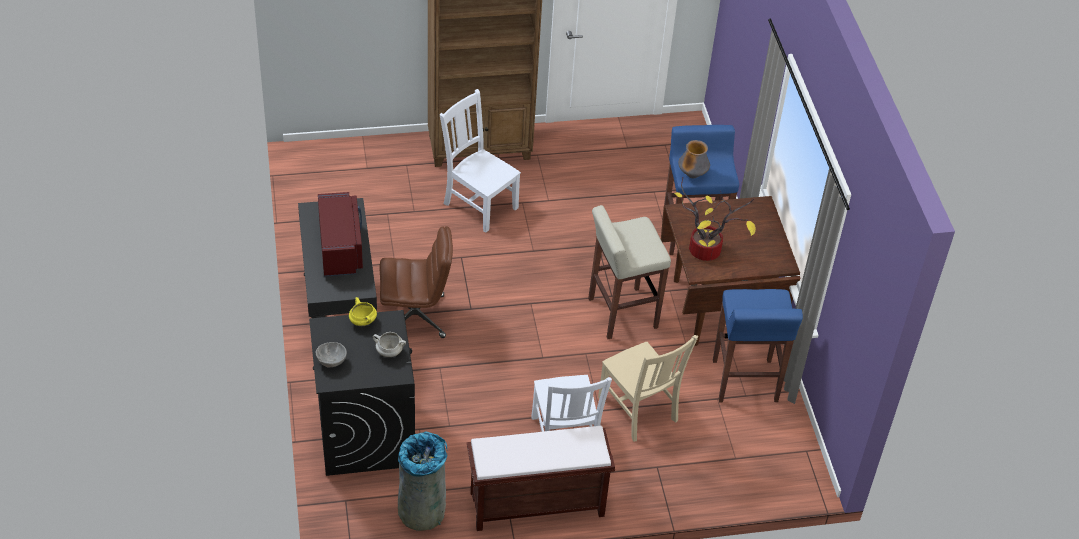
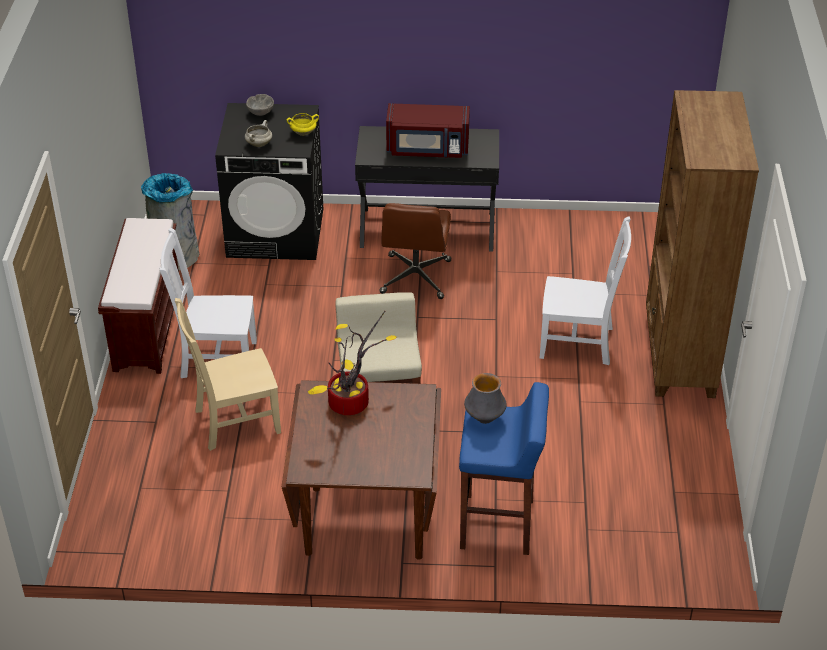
camera: 105 degrees right, 5 degrees down
white chair [440,89,521,233] -> white chair turned 45 degrees clockwise [540,217,631,365]
blue stool [713,289,803,403] -> none

